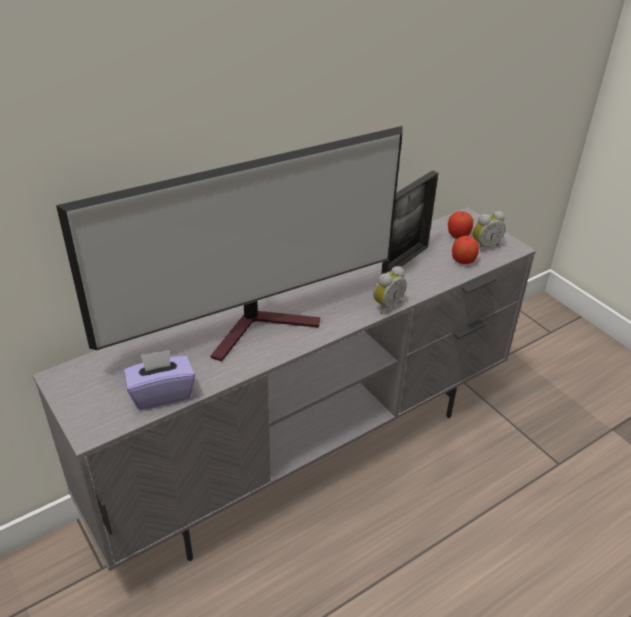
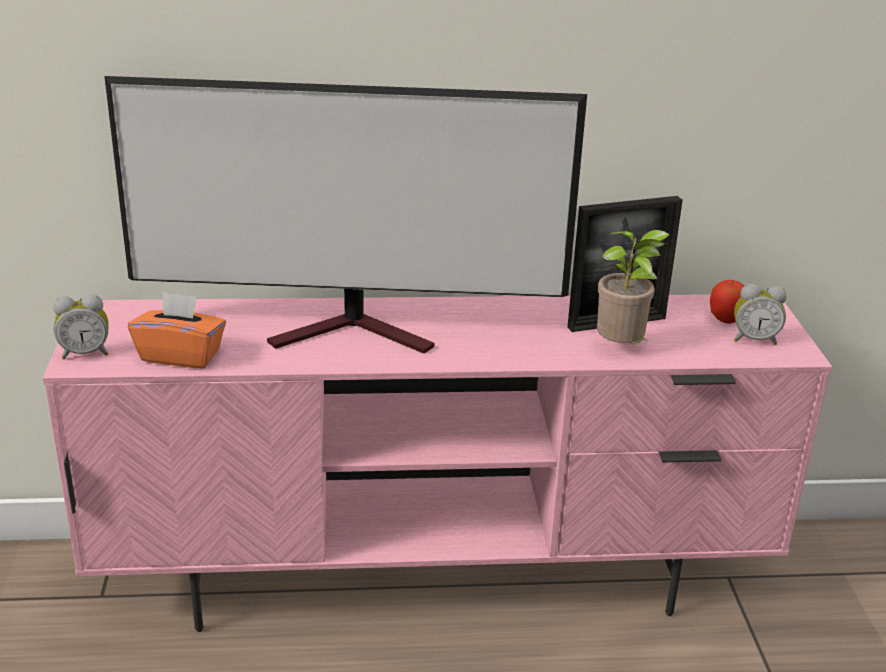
camera: 30 degrees right, 10 degrees down
grey tv stand [33,207,536,571] -> pink tv stand [42,294,832,632]
purple tissue box [124,350,195,410] -> orange tissue box [128,292,226,368]
alarm clock [373,266,407,314] -> alarm clock moved to [53,294,108,359]
apple [452,236,479,264] -> none
none -> potted plant [597,230,669,344]

